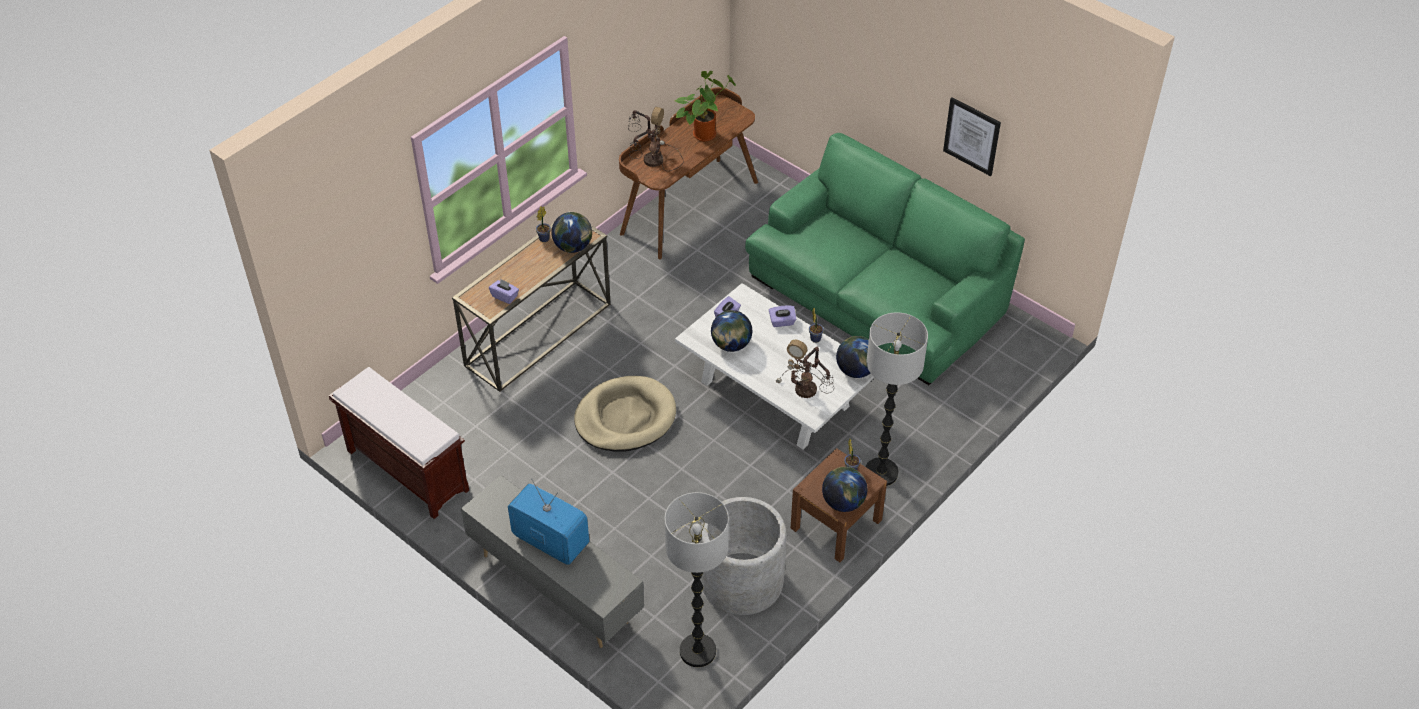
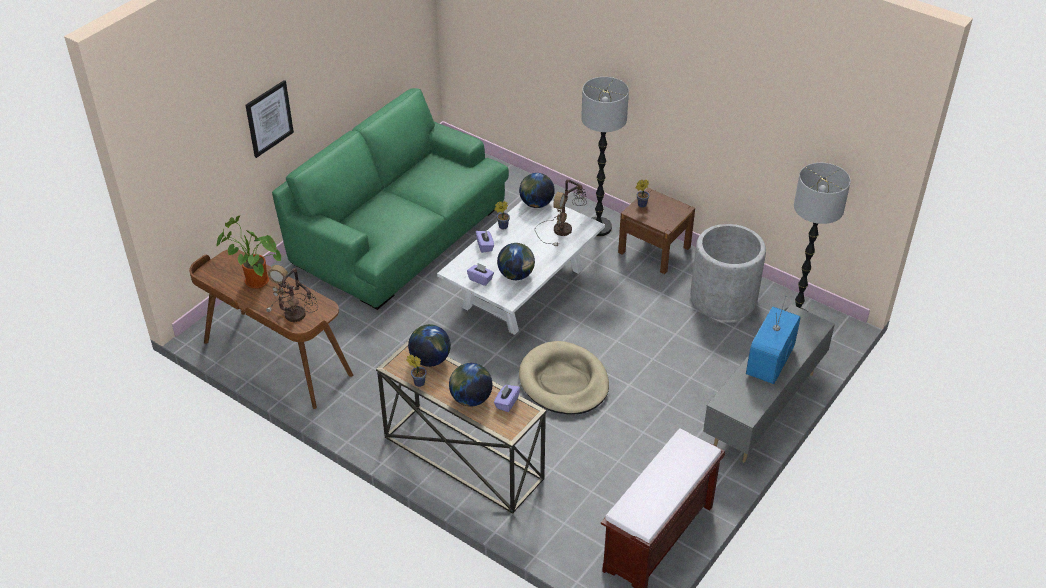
camera: 95 degrees left, 5 degrees down
globe [822,467,867,512] -> globe moved to [449,363,492,407]
picture [943,97,1001,176] -> picture moved to [245,80,294,158]

